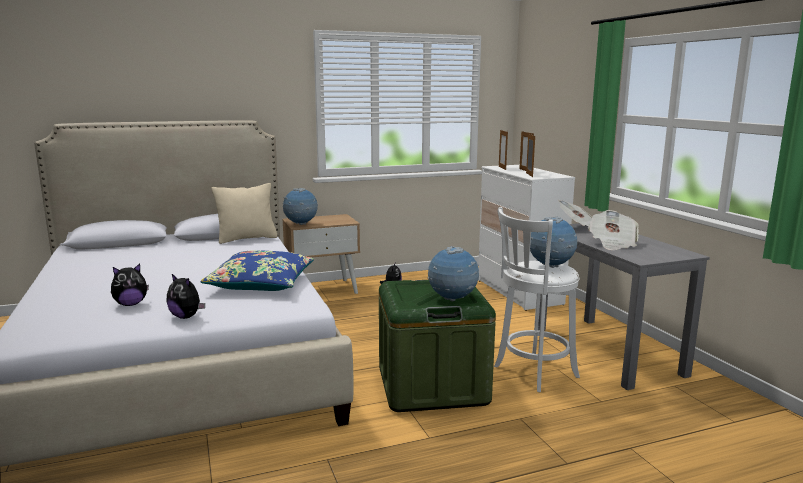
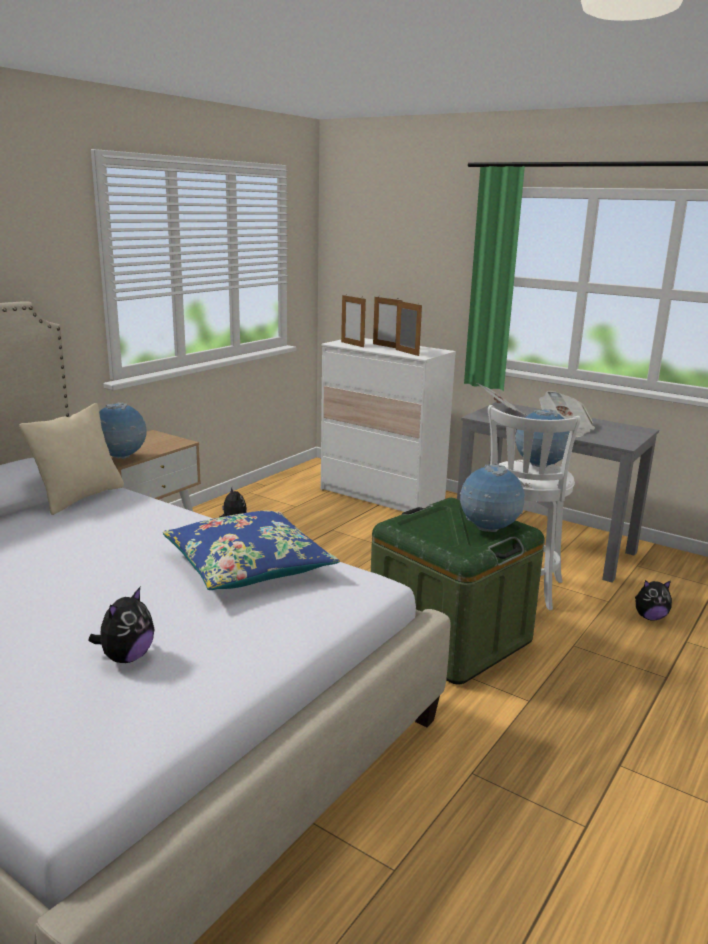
camera: 35 degrees left, 5 degrees up
plush toy [166,274,205,319] -> plush toy moved to [635,580,672,621]

